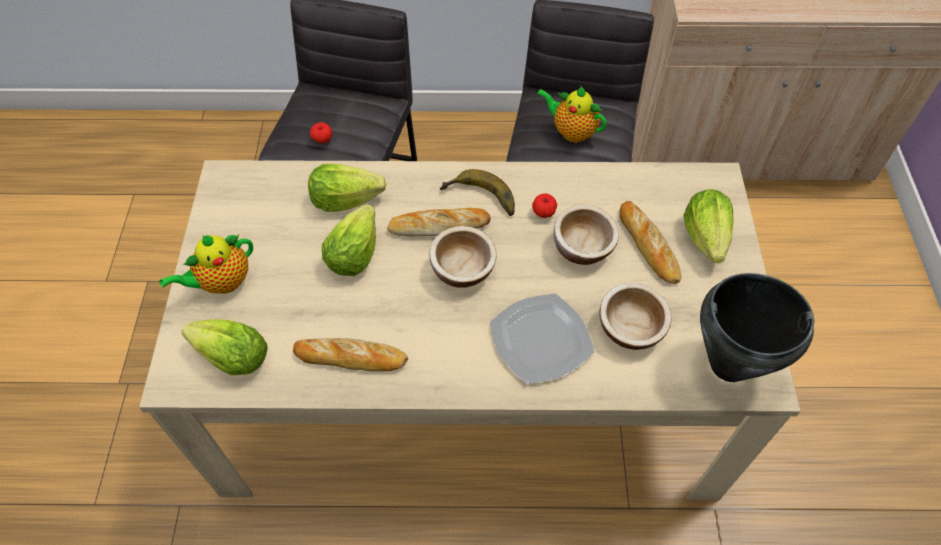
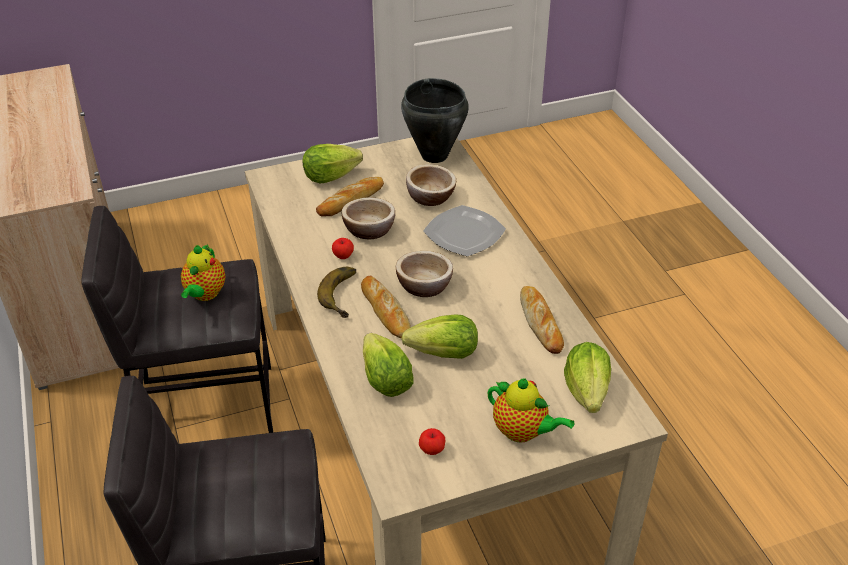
camera: 110 degrees left, 15 degrees down
apple [310,122,332,143] -> apple moved to [419,428,445,455]

